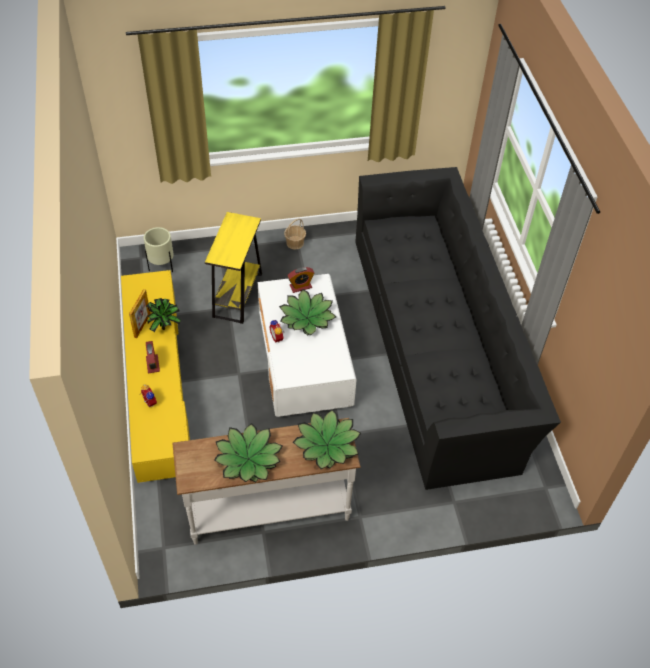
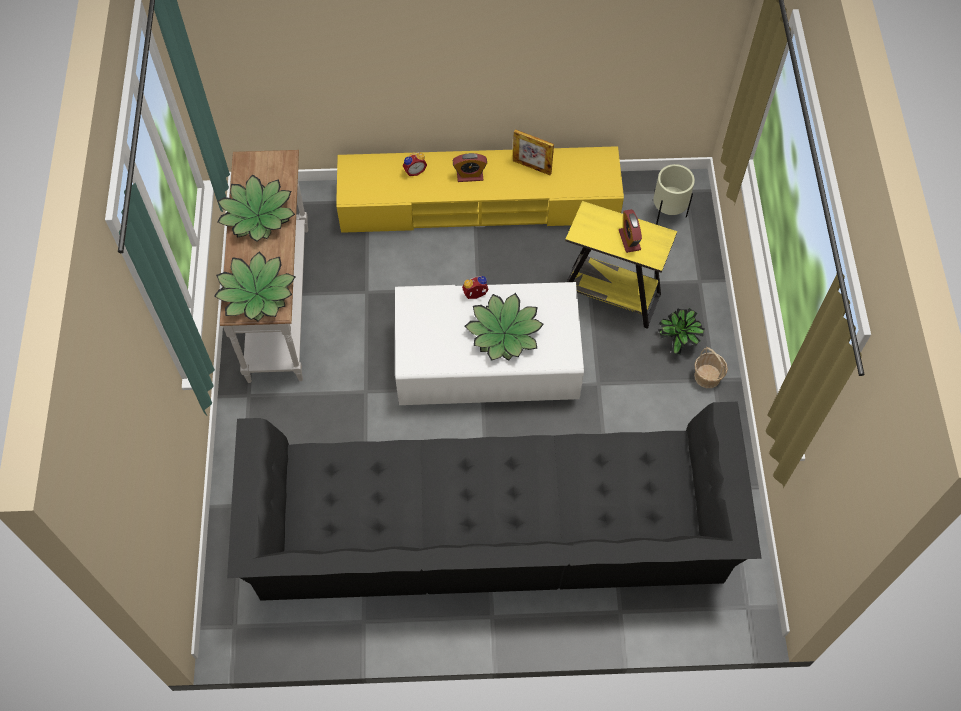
camera: 100 degrees right, 10 degrees up
potted plant [146,298,181,332] -> potted plant moved to [658,308,705,355]
alarm clock [287,267,314,293] -> alarm clock moved to [619,209,642,253]

